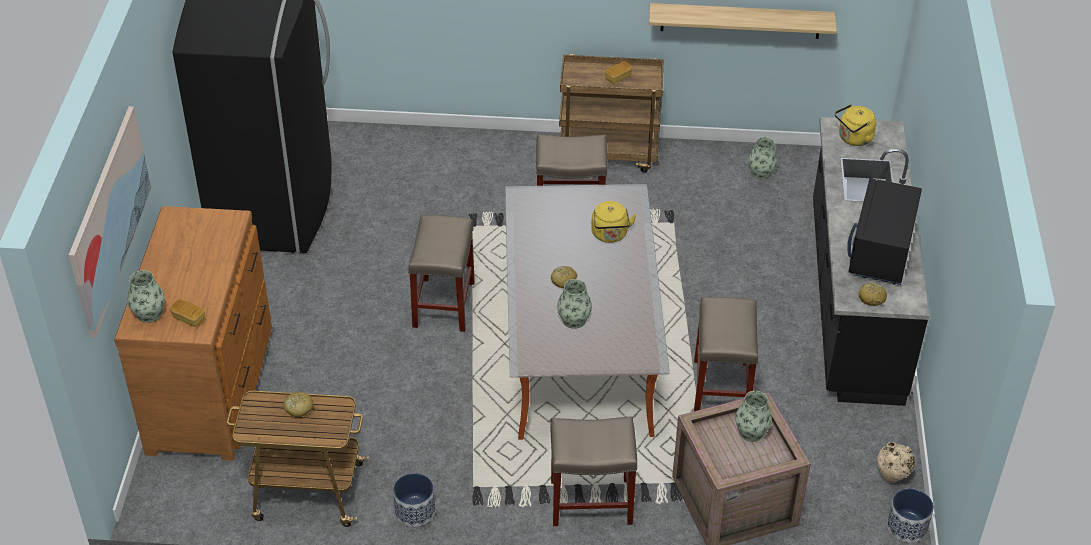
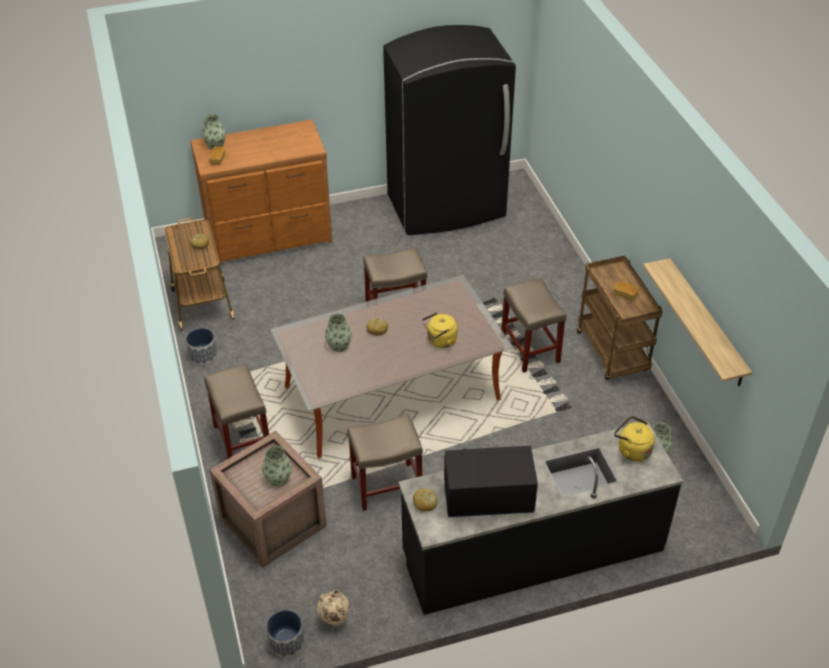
camera: 70 degrees right, 0 degrees up
picture [69,106,151,338] -> none

